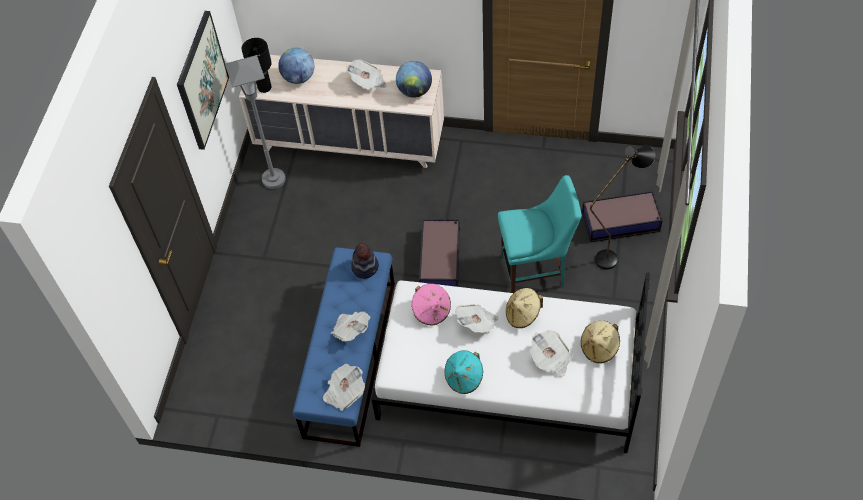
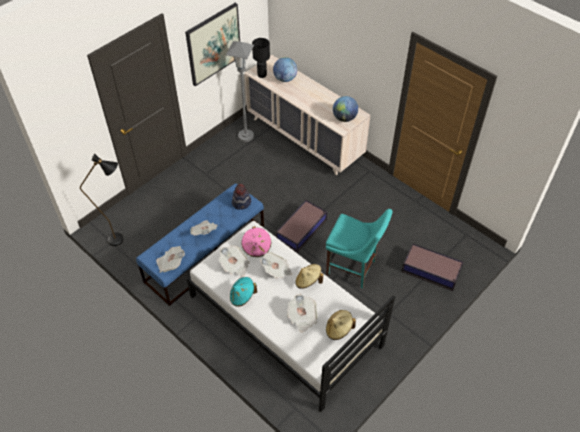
camera: 30 degrees right, 5 degrees down
newspaper [346,59,386,90] -> newspaper moved to [219,245,250,277]
black floor lamp [590,146,655,269] -> black floor lamp moved to [80,154,124,246]

